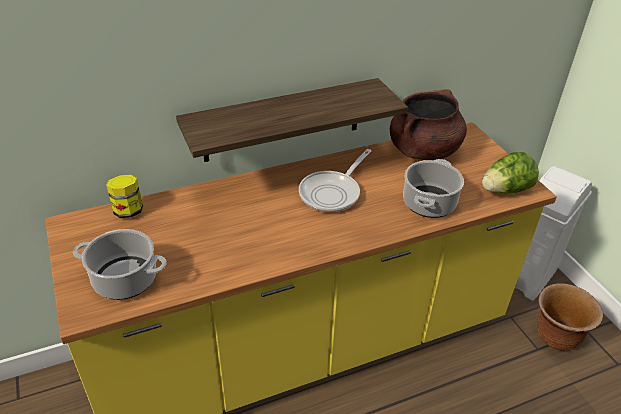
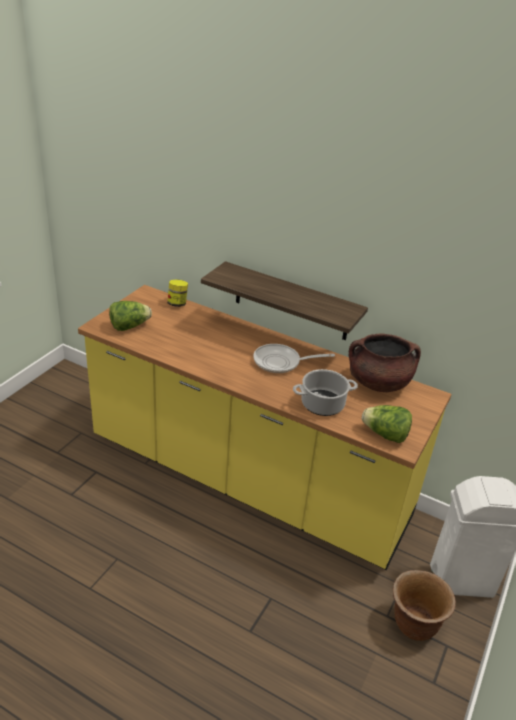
camera: 50 degrees right, 5 degrees down
cooking pot [73,229,167,300] -> lettuce [109,301,152,331]

